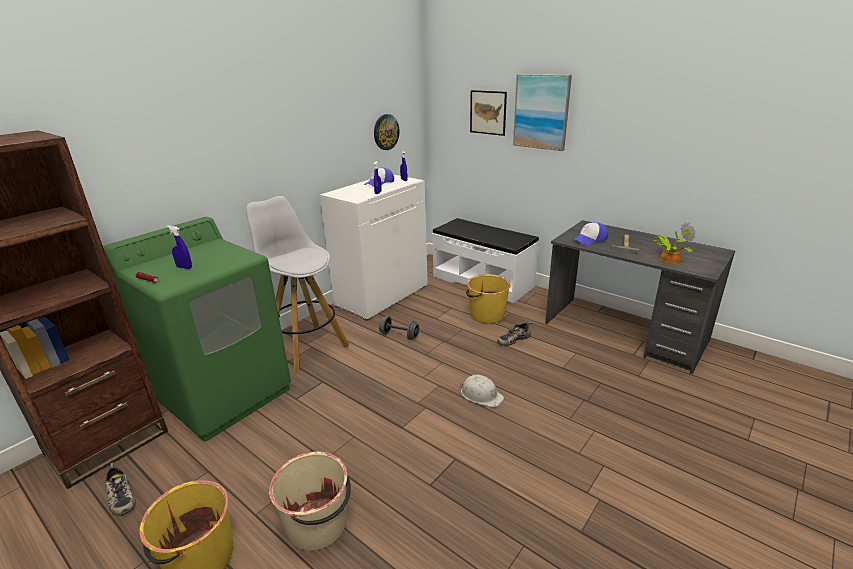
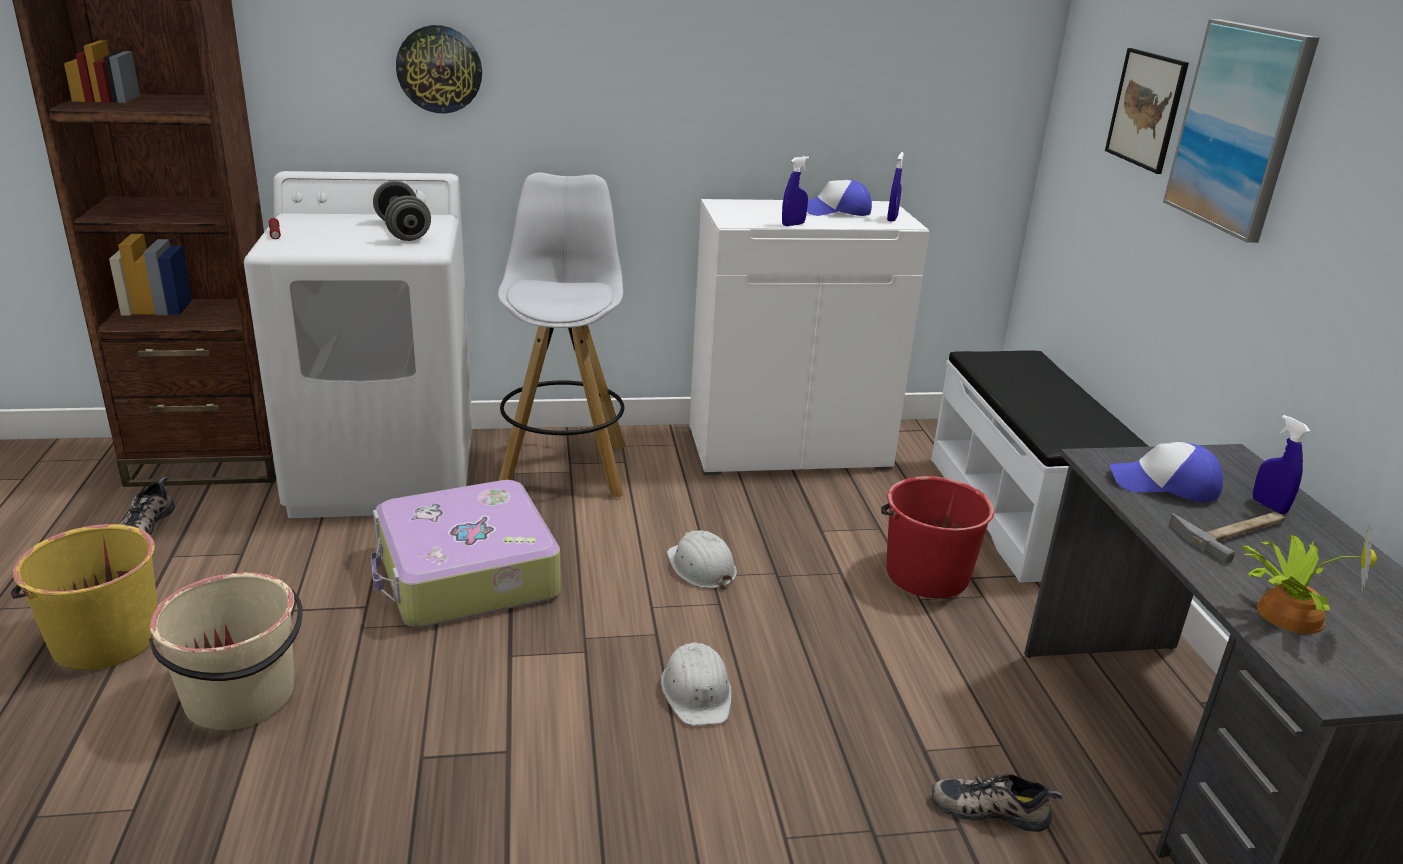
camera: 40 degrees right, 0 degrees up
green washing machine [103,217,291,441] -> white washing machine [244,171,472,518]
blue spray bottle [167,226,192,269] -> blue spray bottle moved to [1253,415,1310,514]
wall clock [374,114,399,150] -> wall clock moved to [396,25,482,113]
grey dumbbell [379,316,419,340] -> grey dumbbell moved to [373,180,431,241]
yellow bucket [466,274,511,324] -> red bucket [881,476,994,598]
shoe [497,322,532,346] -> shoe moved to [932,774,1062,832]
none -> suitcase [371,480,561,627]
none -> white hard hat [667,530,737,590]

